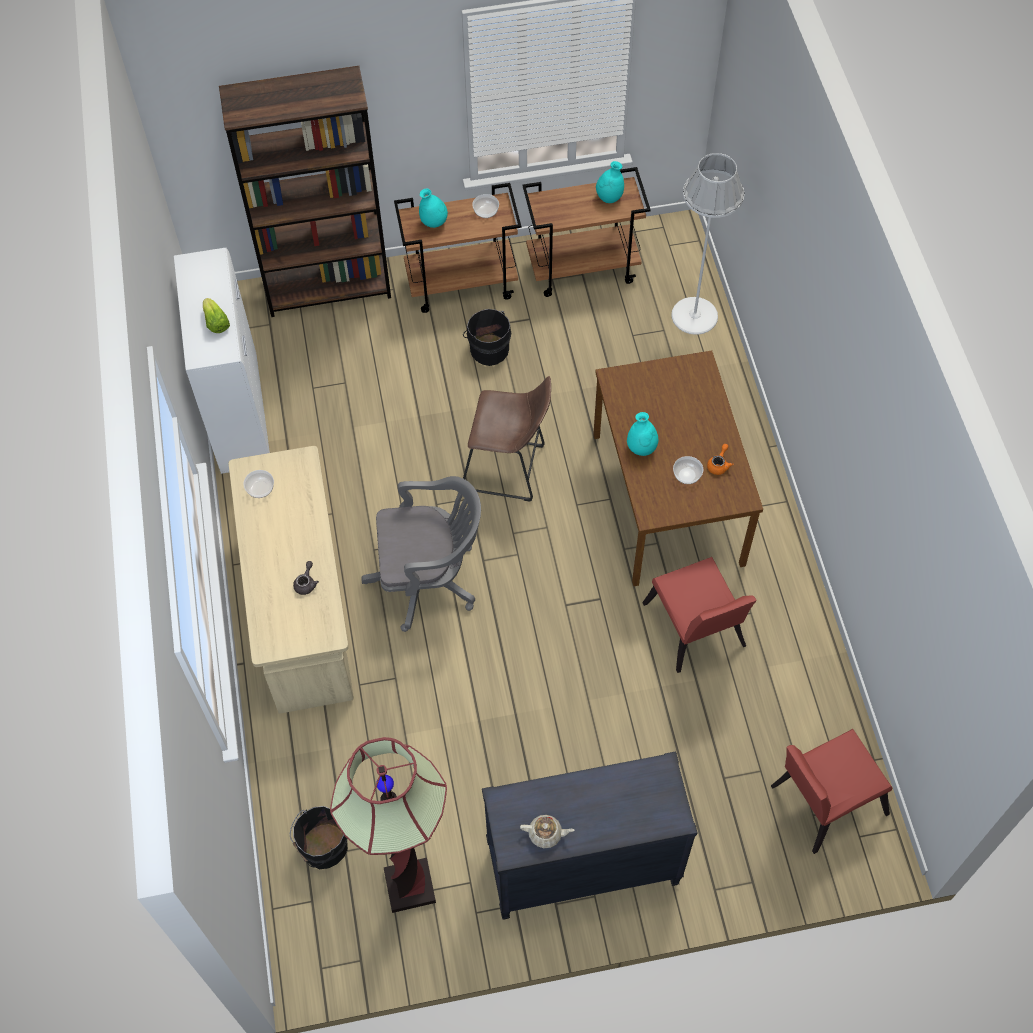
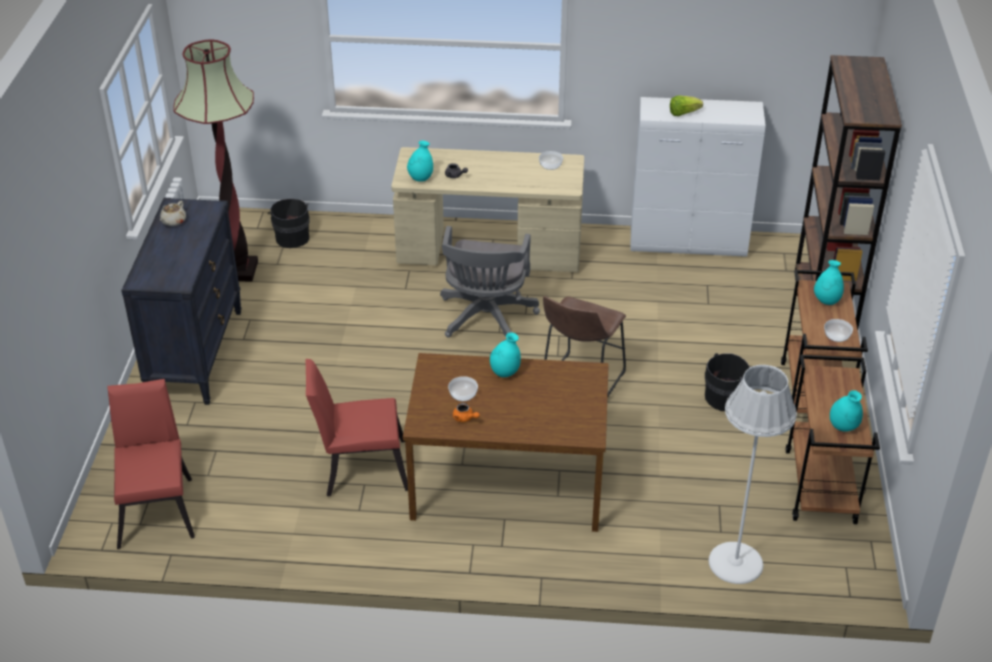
camera: 105 degrees right, 20 degrees down
none -> turquoise vase [407,141,433,182]

